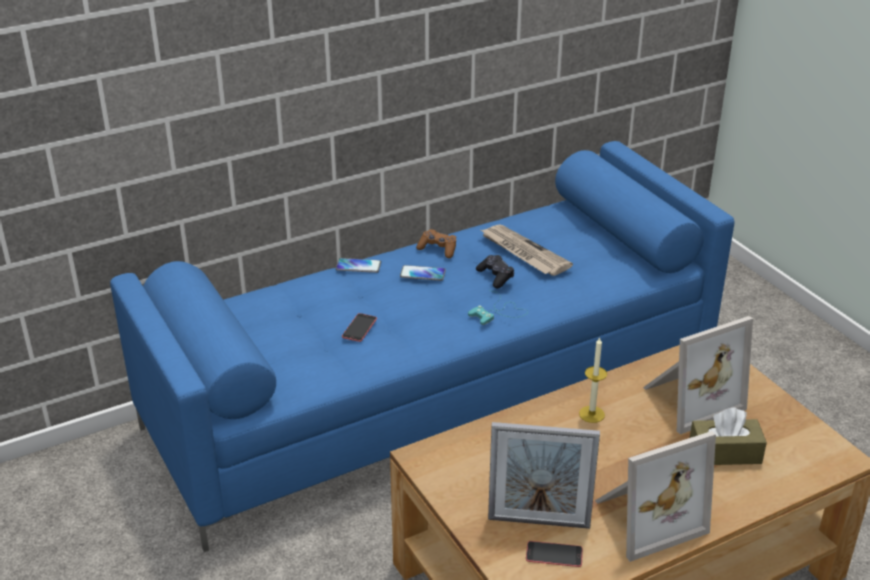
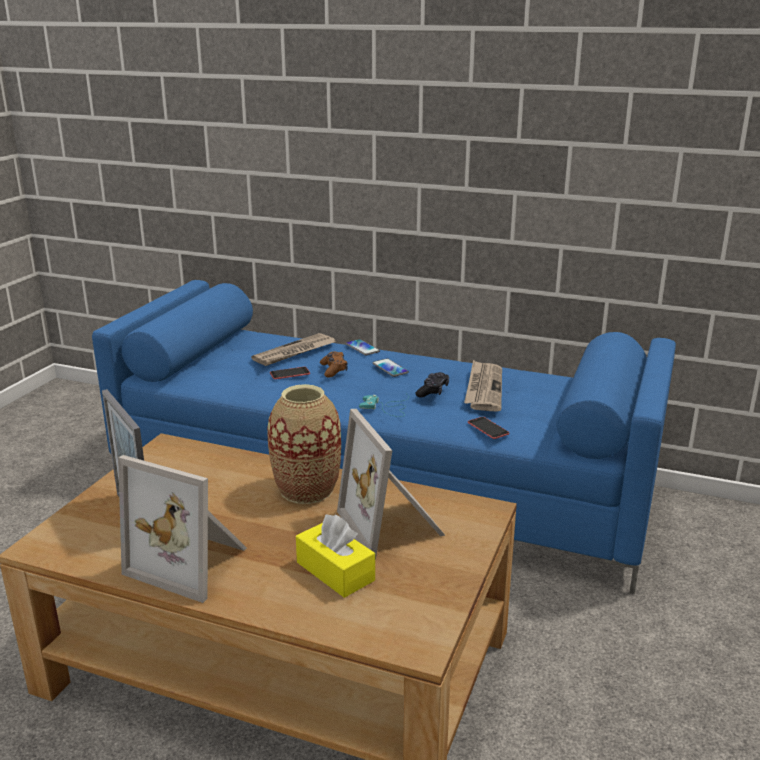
camera: 50 degrees right, 10 degrees down
brown game controller [416,229,456,258] -> brown game controller moved to [320,351,348,377]
phone [526,541,583,567] -> phone moved to [468,417,510,439]
candle [579,337,607,423] -> vase [267,384,341,504]
picture frame [643,316,753,434] -> picture frame turned 45 degrees clockwise [337,409,445,560]
brown tissue box [690,407,767,465] -> yellow tissue box [296,515,375,598]
none -> newspaper [251,333,335,366]

